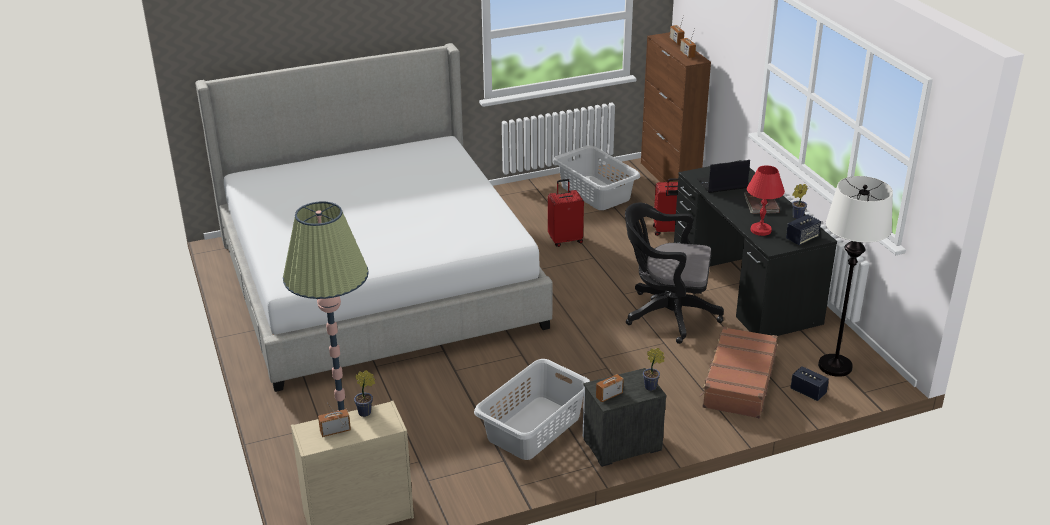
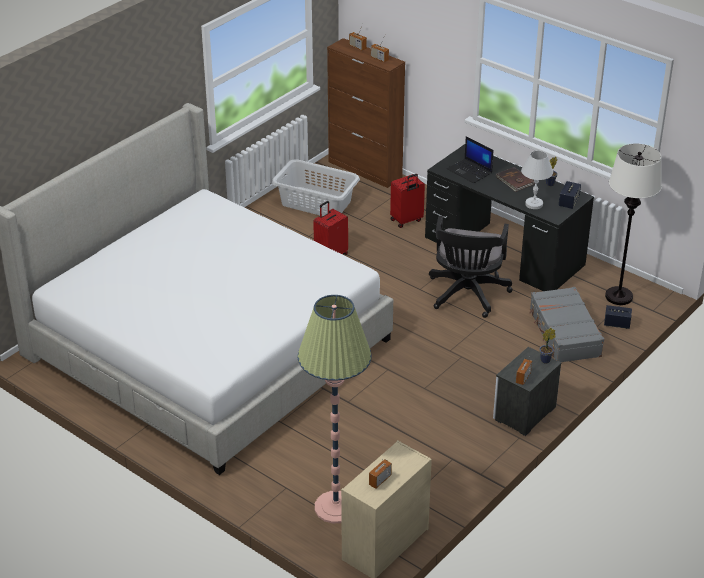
camera: 30 degrees left, 5 degrees up
potted plant [354,370,375,417] -> none
grey laundry basket [474,359,590,460] -> none
black office chair [625,203,724,344] -> black office chair turned 60 degrees counterclockwise [429,216,513,318]
laptop [697,160,750,193] -> laptop turned 90 degrees counterclockwise [447,136,493,183]
brown suitcase [700,326,778,419] -> grey suitcase [529,287,604,362]
red table lamp [747,165,785,236] -> white table lamp [521,150,553,209]

